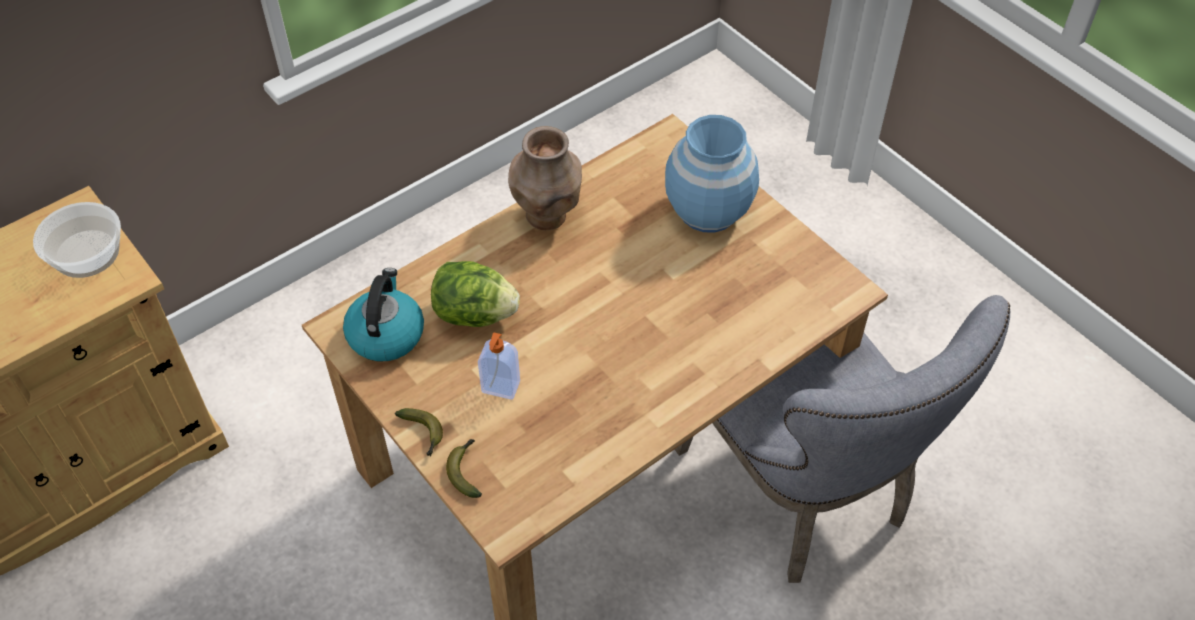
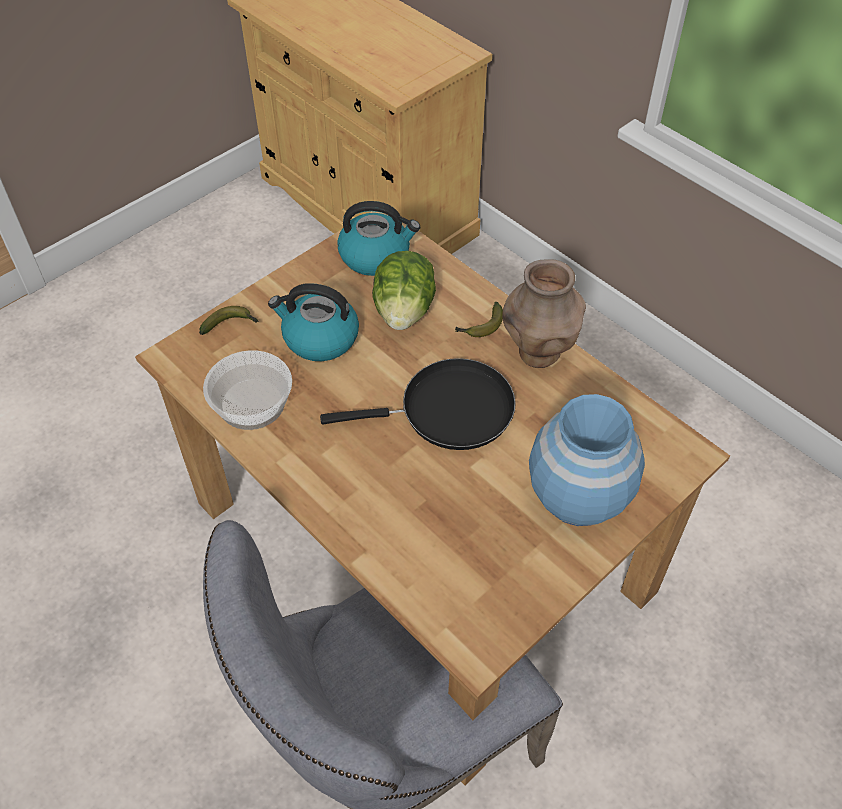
camera: 85 degrees right, 0 degrees up
bowl [33,202,121,278] -> bowl moved to [203,350,292,430]
banana [395,408,443,457] -> banana moved to [455,302,503,337]
soap dispenser [478,332,520,400] -> kettle [268,283,359,361]
none -> black frying pan [320,358,516,450]

